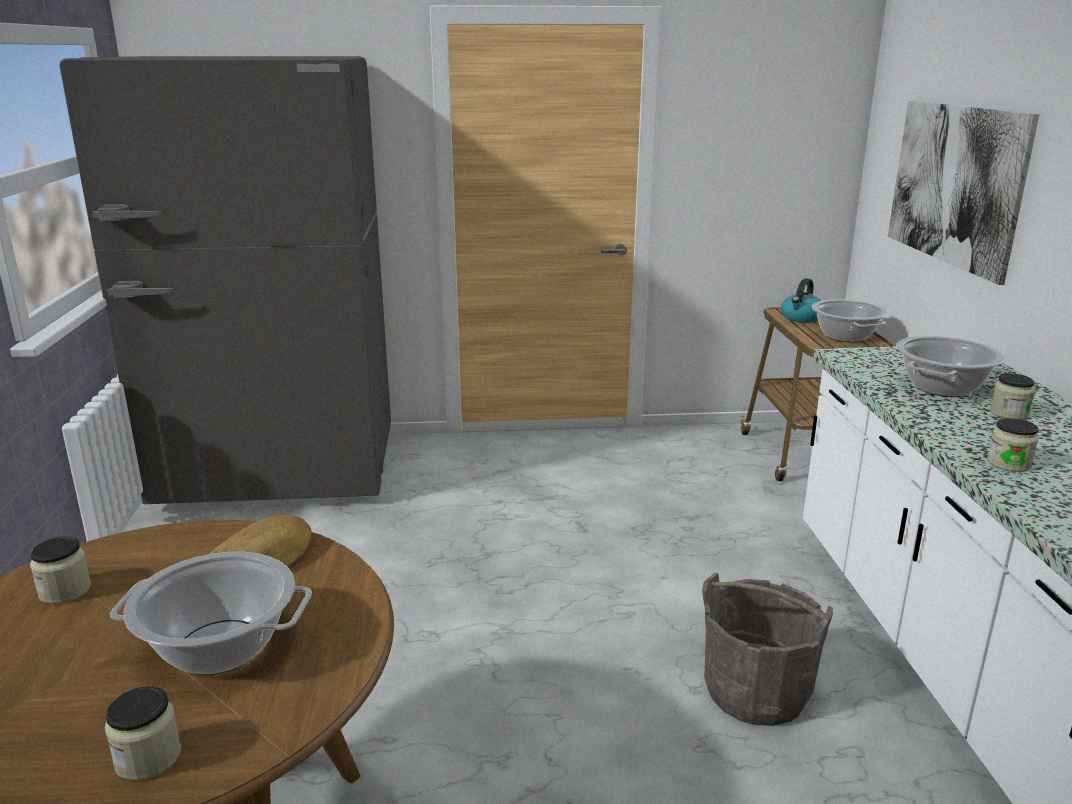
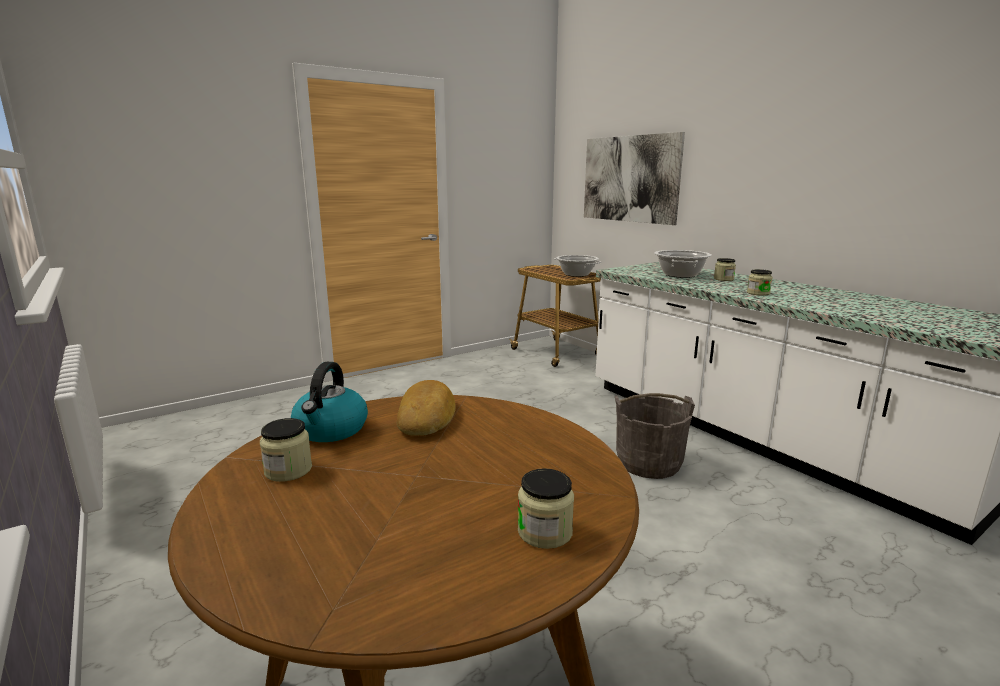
camera: 30 degrees left, 5 degrees down
grey fridge [59,56,391,504] -> none
cooking pot [110,552,312,675] -> none
kettle [781,278,821,323] -> kettle moved to [291,362,368,442]

